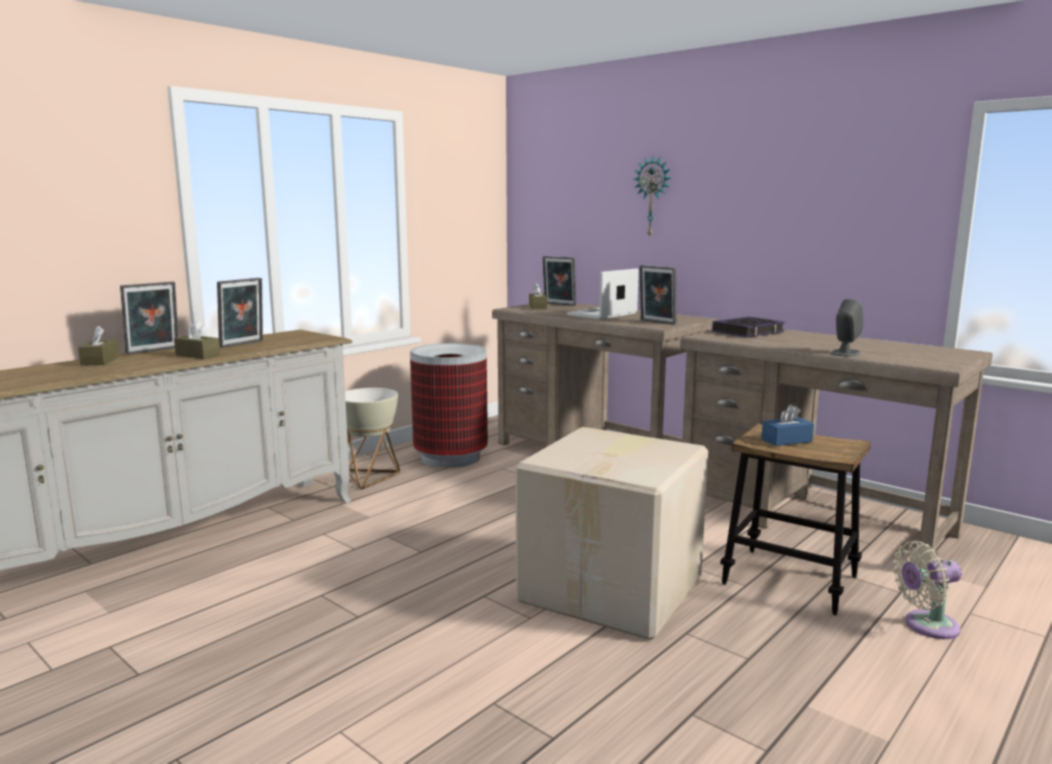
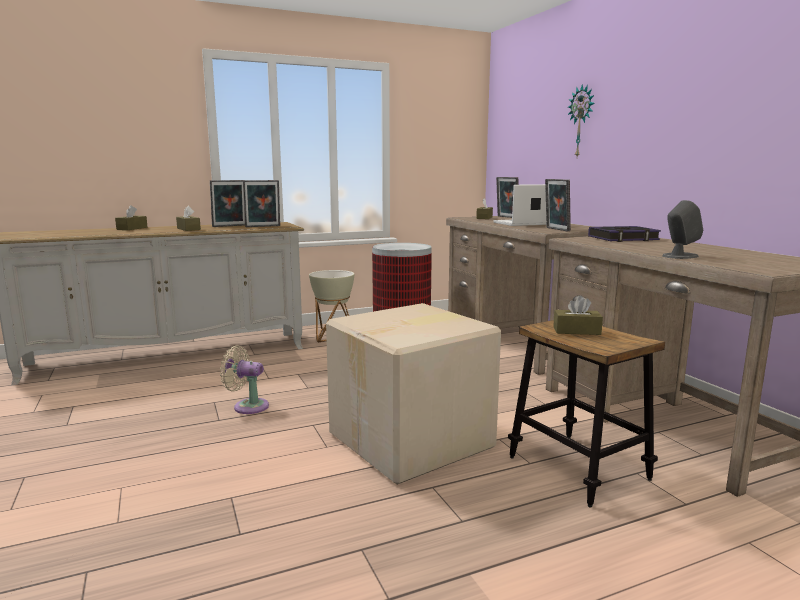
camera: 25 degrees right, 0 degrees up
picture frame [120,282,178,355] -> picture frame moved to [243,180,280,227]
blue tissue box [761,405,814,446] -> brown tissue box [553,296,603,335]
beige fan [893,541,962,639] -> beige fan moved to [220,345,269,414]

